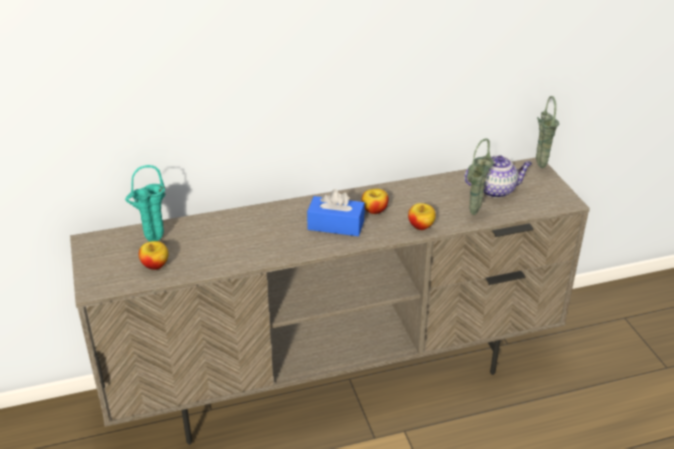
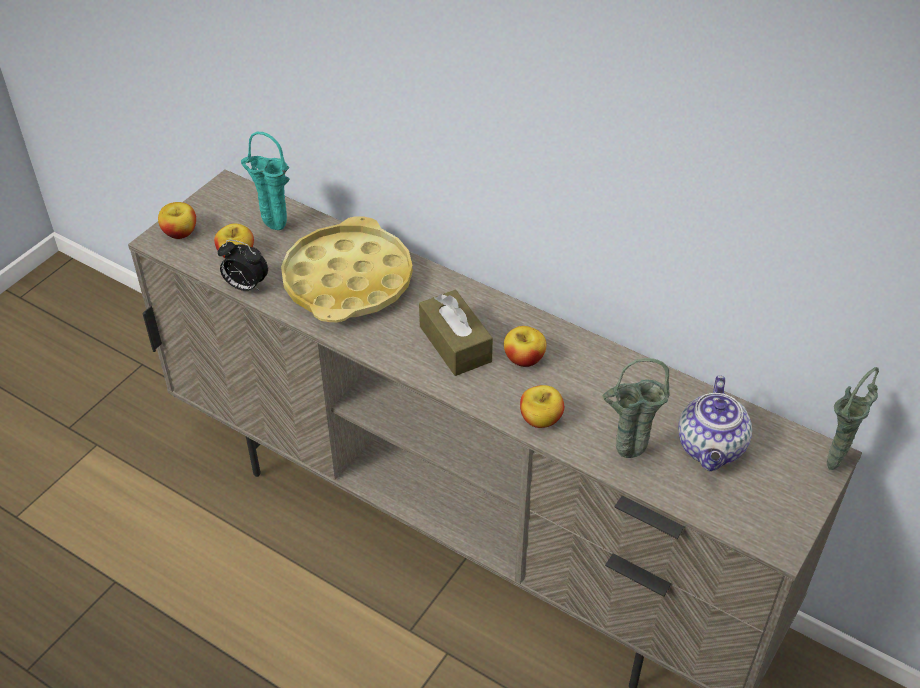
camera: 50 degrees right, 10 degrees up
blue tissue box [307,189,365,236] -> brown tissue box [419,290,493,376]
teapot [464,155,532,198] -> teapot turned 60 degrees clockwise [678,375,752,471]
none -> apple [158,202,196,239]
none -> alarm clock [218,239,268,292]
none -> yellow tray [281,216,413,323]

